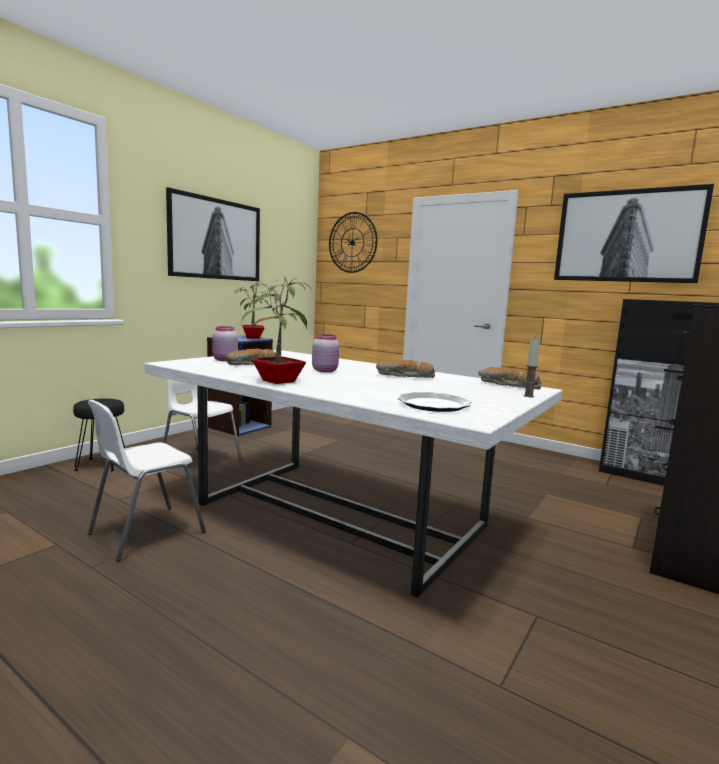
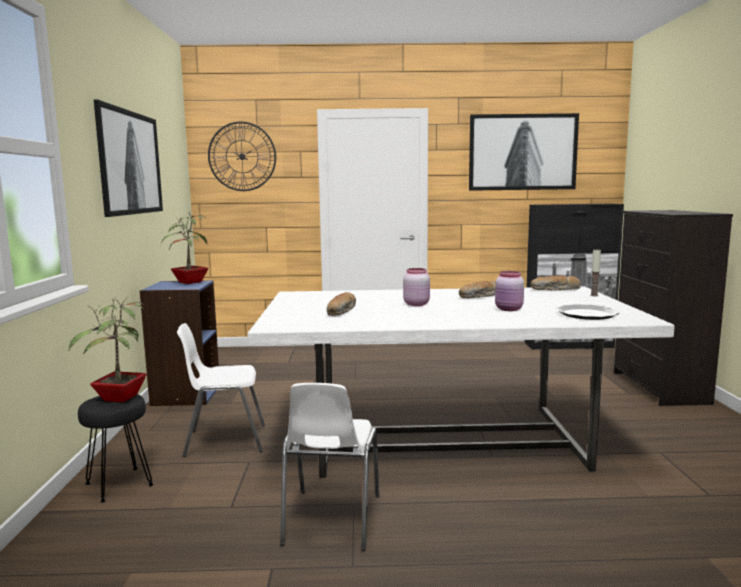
camera: 35 degrees left, 0 degrees up
pink jar [212,326,238,361] -> pink jar moved to [495,271,524,311]
potted plant [241,277,312,384] -> potted plant moved to [69,297,147,402]

